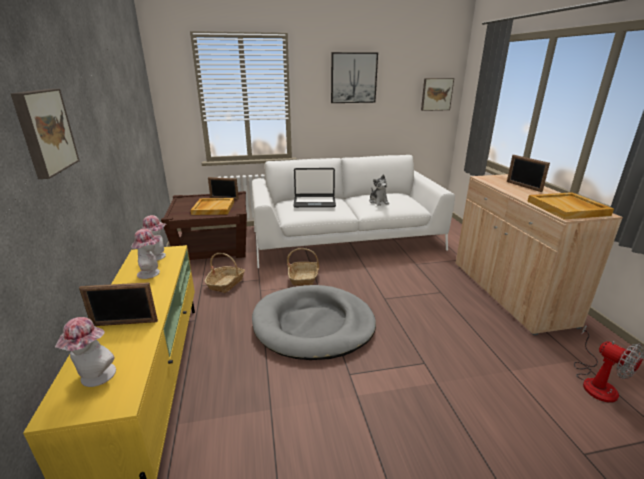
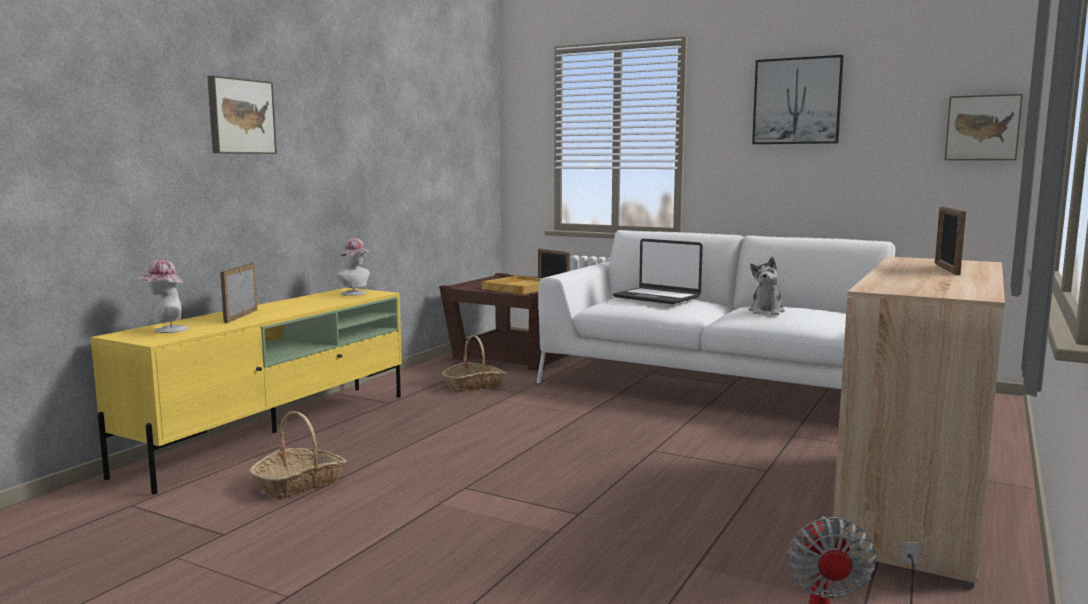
camera: 40 degrees right, 15 degrees down
picture frame [79,282,158,326] -> picture frame turned 60 degrees clockwise [220,263,257,323]
hat [131,229,161,279] -> none
grey dog bed [252,285,376,360] -> none
basket [287,248,319,286] -> basket moved to [250,411,347,499]
beige tray [527,192,614,219] -> none

